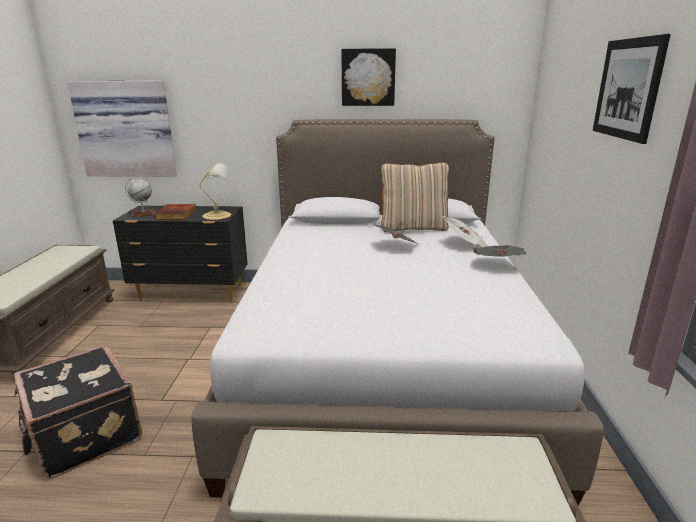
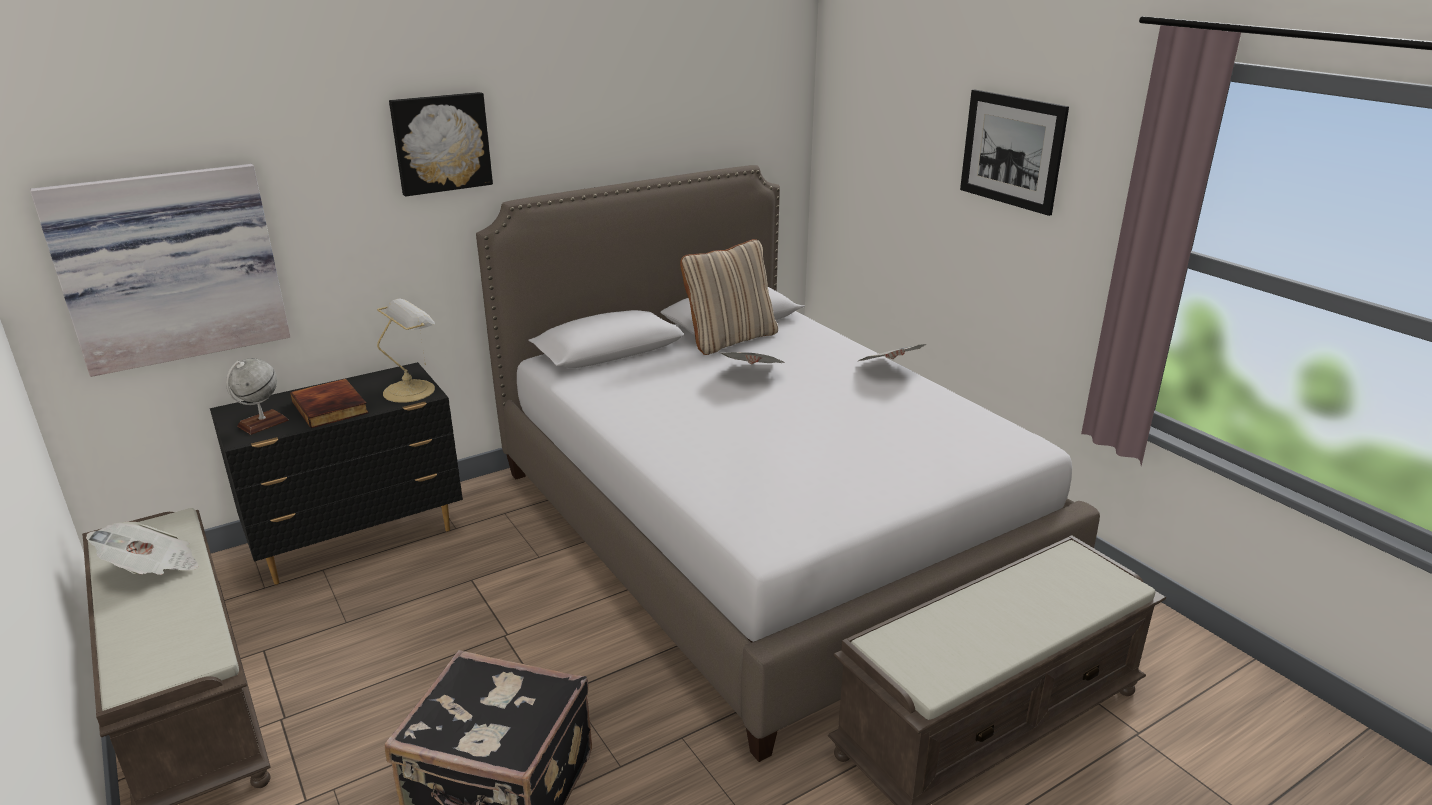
camera: 35 degrees left, 5 degrees up
picture [341,48,396,106] -> picture moved to [389,92,493,196]
newspaper [443,216,487,247] -> newspaper moved to [86,522,199,575]

